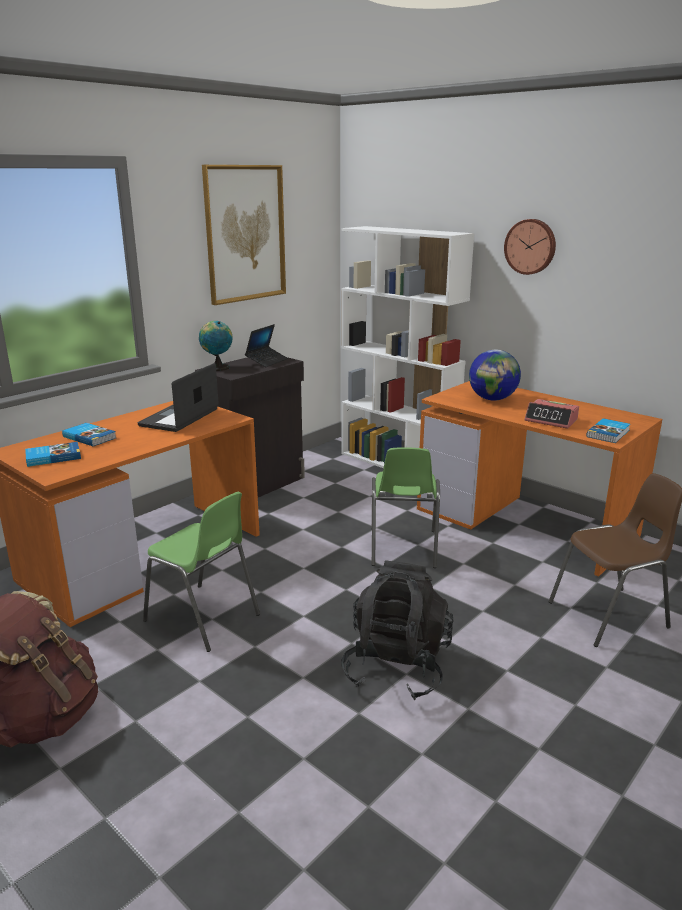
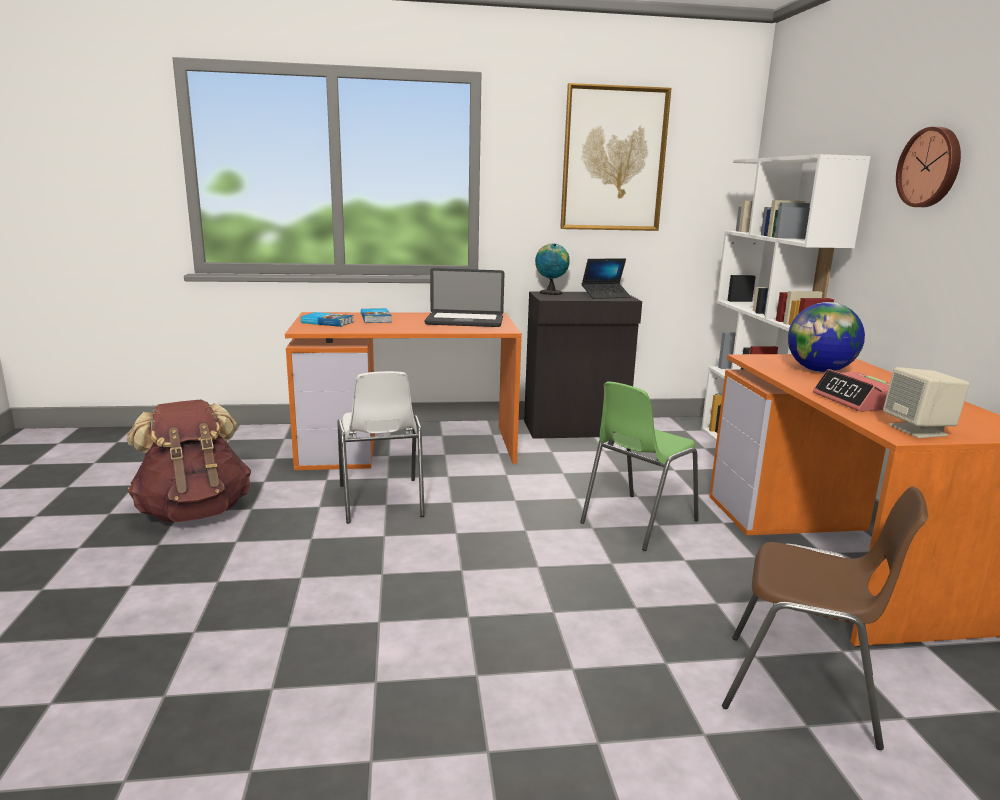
camera: 40 degrees right, 5 degrees down
laptop [138,363,219,432] -> laptop turned 150 degrees counterclockwise [425,268,504,327]
green chair [143,492,260,652] -> white chair [337,371,425,524]
black backpack [341,560,453,700] -> none
book [587,418,630,443] -> beige speaker [883,367,970,438]

